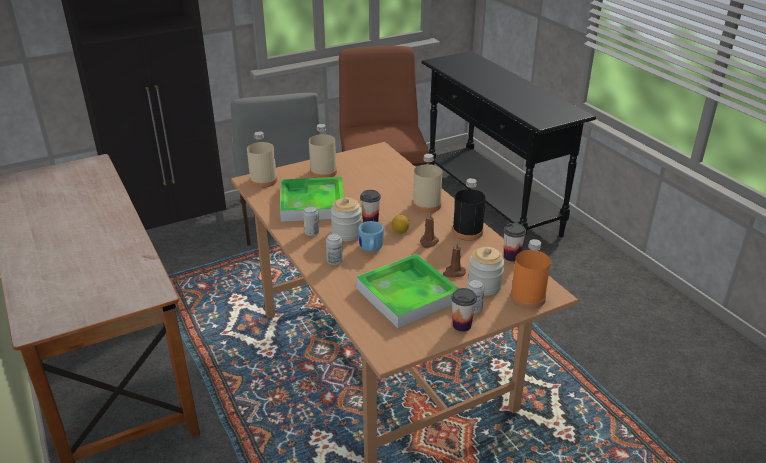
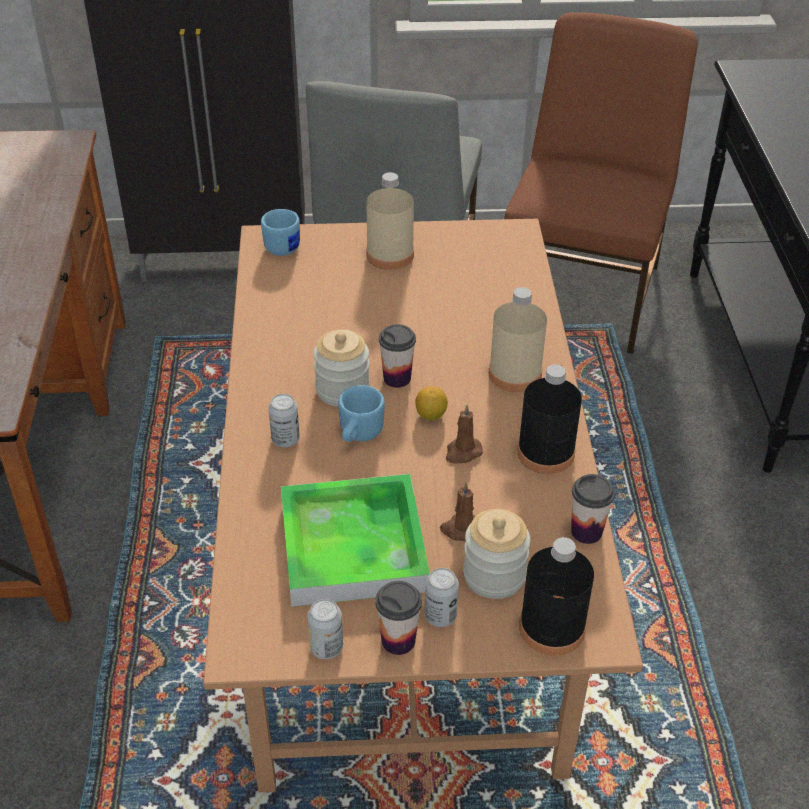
camera: 25 degrees right, 10 degrees up
beige bottle [247,131,277,188] -> blue mug [261,209,300,256]
tray [280,177,344,222] -> none
can [303,206,319,236] -> can moved to [307,599,343,659]
orange bottle [510,239,551,309] -> black bottle [519,537,594,656]

